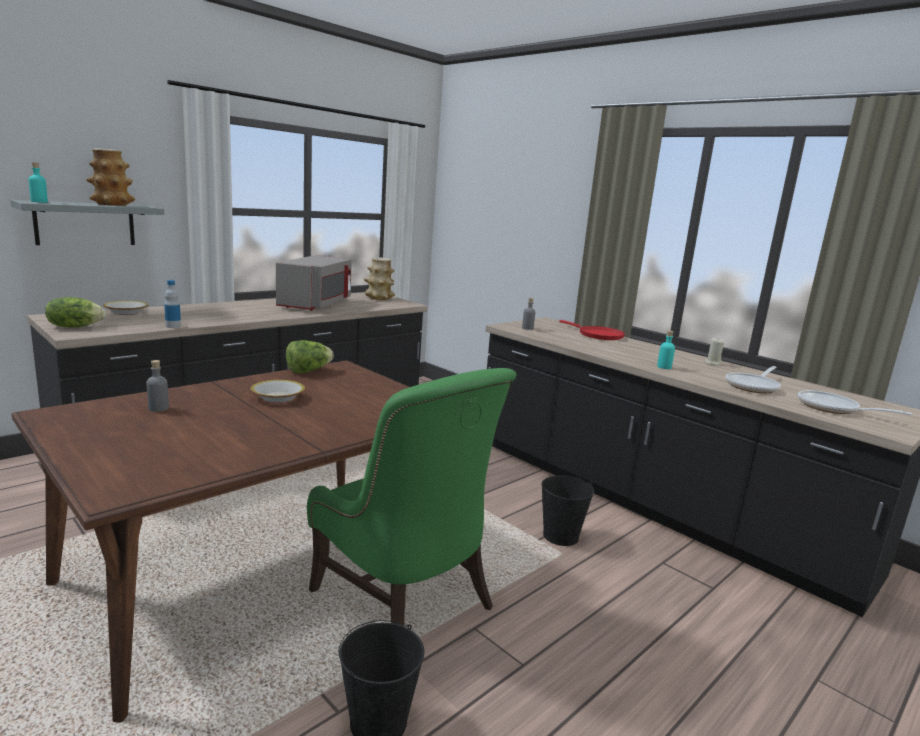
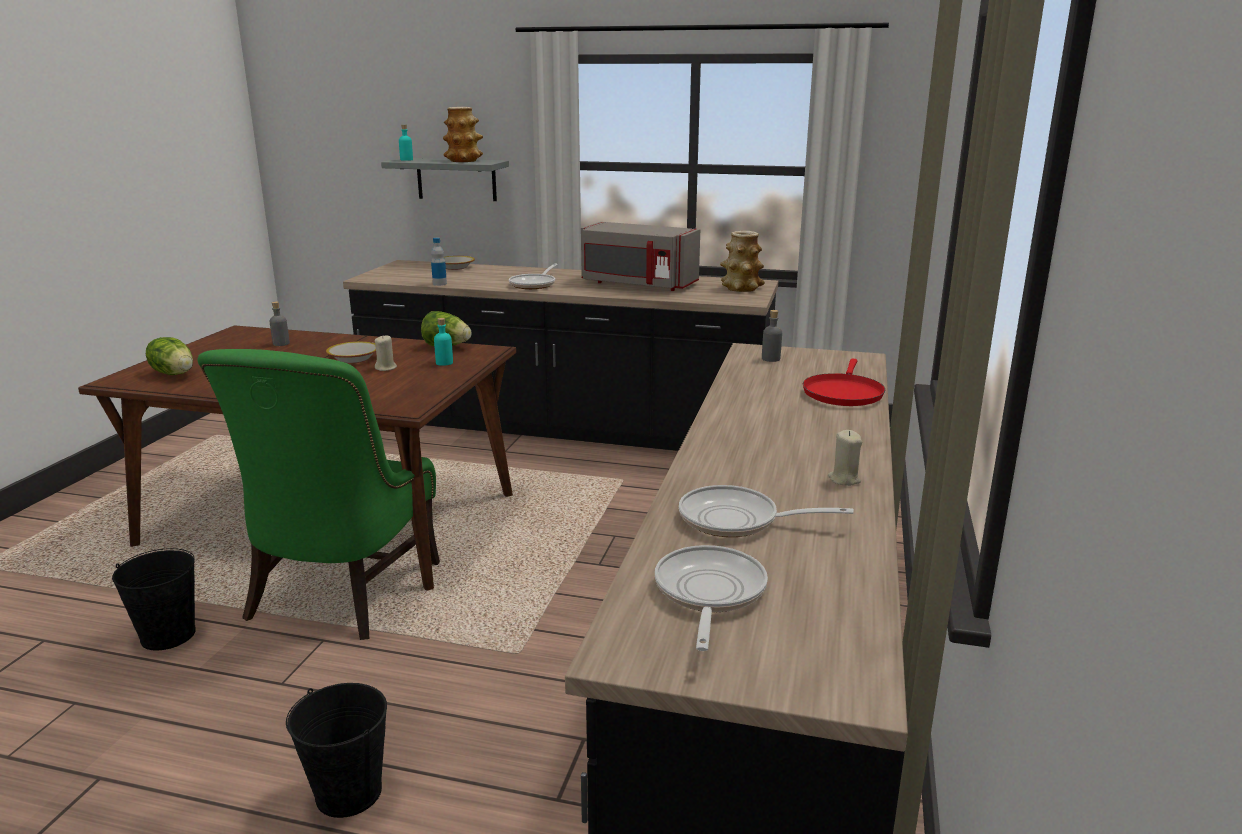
camera: 60 degrees right, 5 degrees up
lettuce [45,297,106,327] -> lettuce moved to [146,337,193,375]
grey microwave [276,255,352,311] -> grey microwave turned 45 degrees clockwise [581,222,700,291]
black bucket [542,476,594,546] -> black bucket moved to [286,683,387,818]
turquoise bottle [657,330,675,369] -> turquoise bottle moved to [434,318,453,366]
none -> beige candle [375,335,397,371]
none -> frying pan [509,263,558,289]

